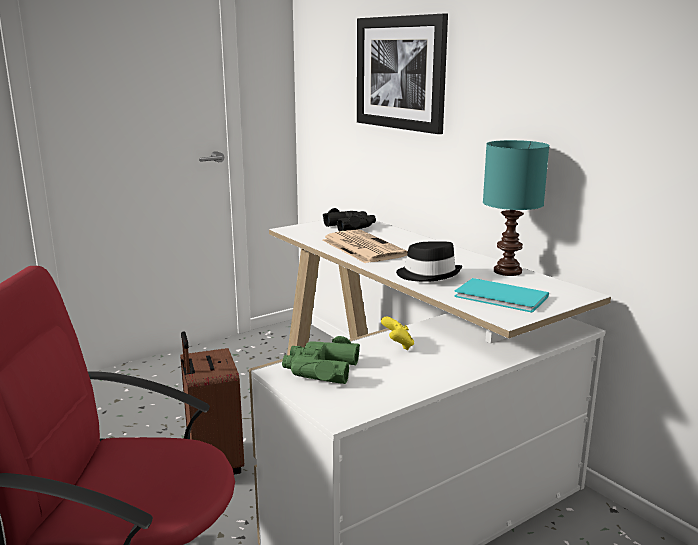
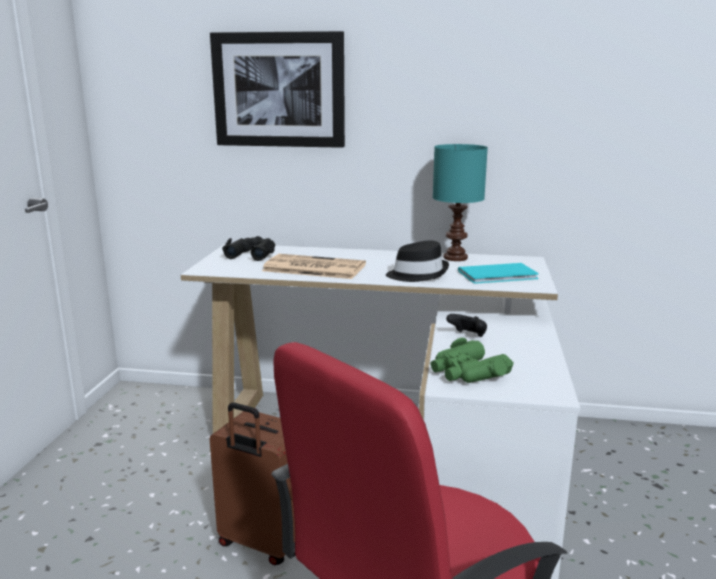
camera: 45 degrees left, 0 degrees up
yellow game controller [381,317,414,350] -> black game controller [446,314,487,337]

